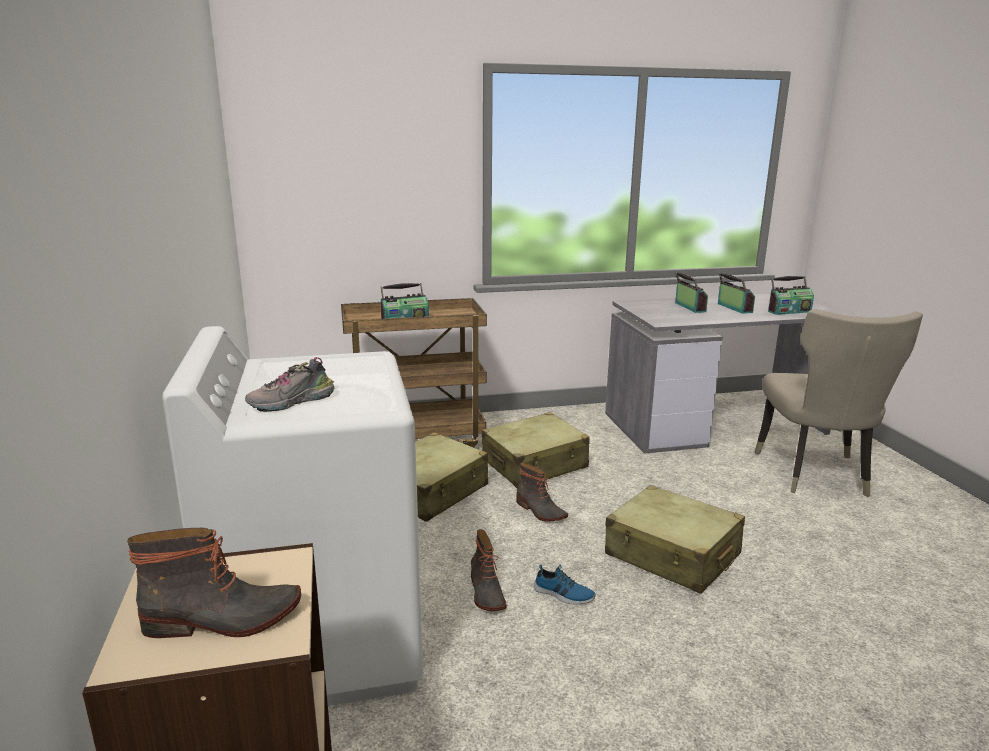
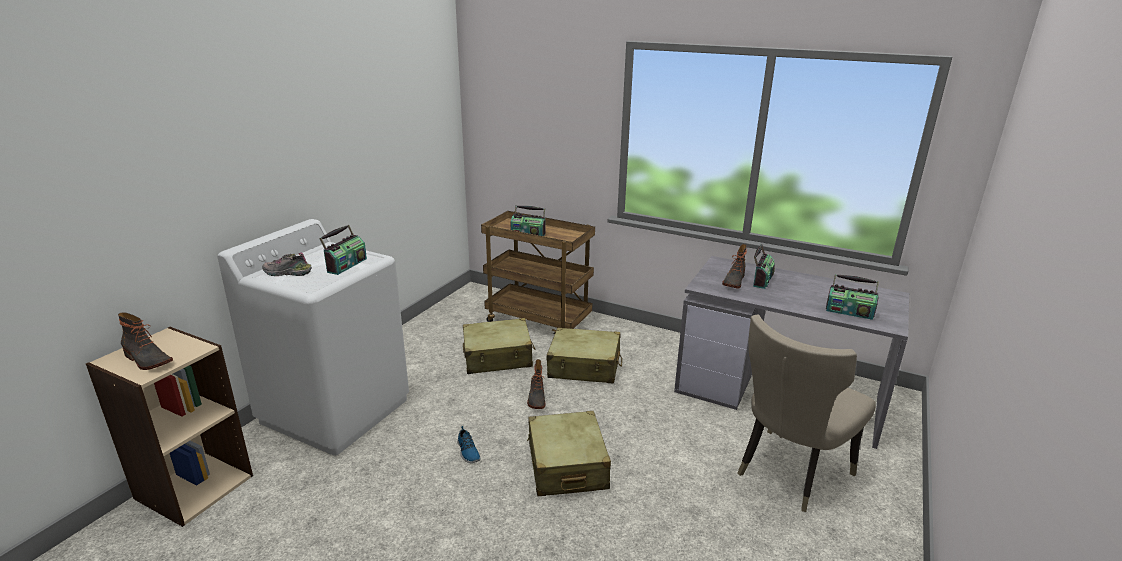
camera: 40 degrees right, 5 degrees up
boot [471,529,507,611] -> boot moved to [722,244,747,289]
radio [718,273,755,314] -> radio moved to [319,225,367,275]

